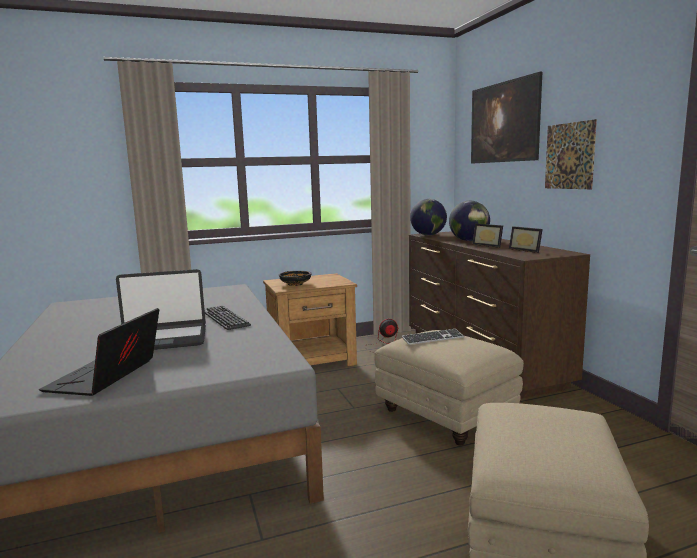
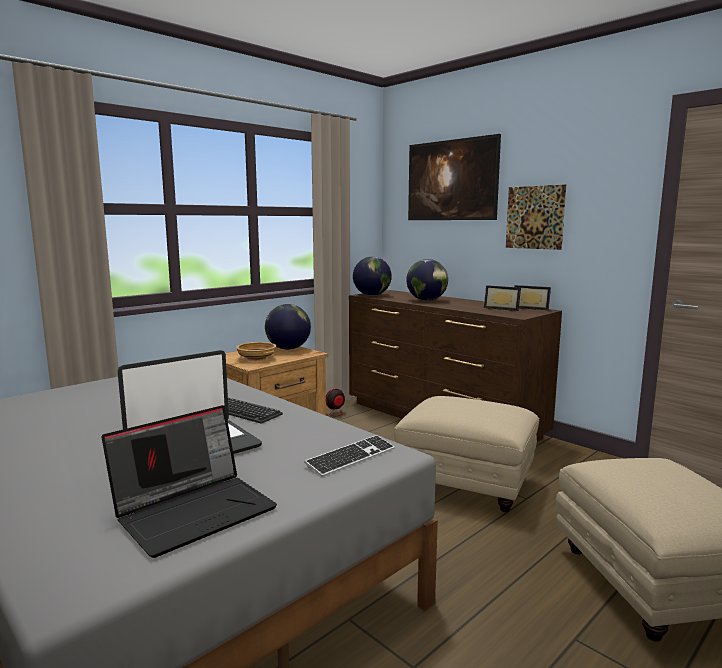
camera: 25 degrees left, 0 degrees up
laptop [39,308,159,396] -> laptop turned 120 degrees counterclockwise [101,405,277,558]
black bowl [279,271,312,286] -> beige bowl [236,342,276,361]
keyboard [402,329,464,345] -> keyboard moved to [304,435,395,477]
picture frame [472,223,503,248] -> picture frame moved to [514,285,551,310]
none -> globe [265,304,311,350]

